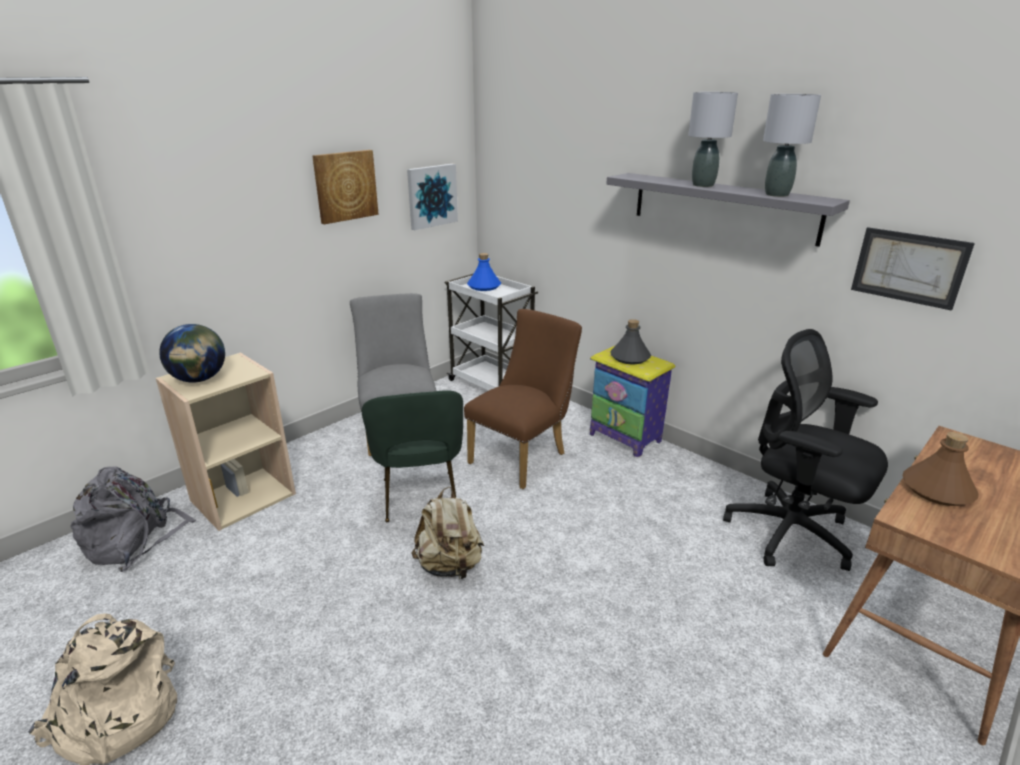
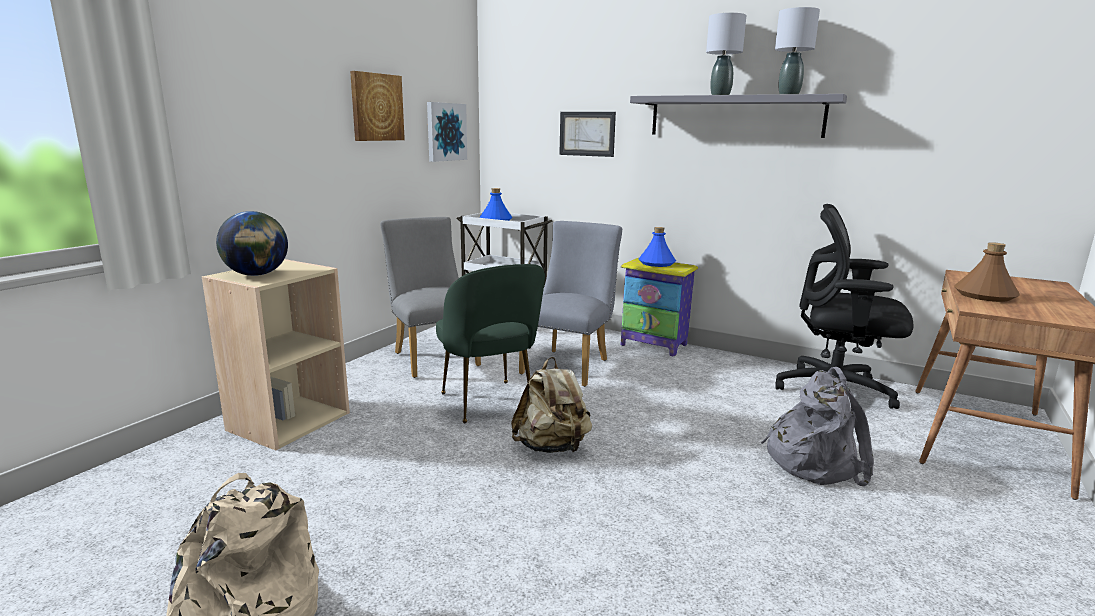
camera: 15 degrees left, 10 degrees down
grey backpack [71,466,196,572] -> grey backpack moved to [761,367,874,486]
brown chair [464,309,582,489] -> grey chair [519,221,622,387]
grey bottle [610,319,651,364] -> blue bottle [639,227,676,267]
picture [851,227,975,311] -> picture moved to [559,112,616,157]

